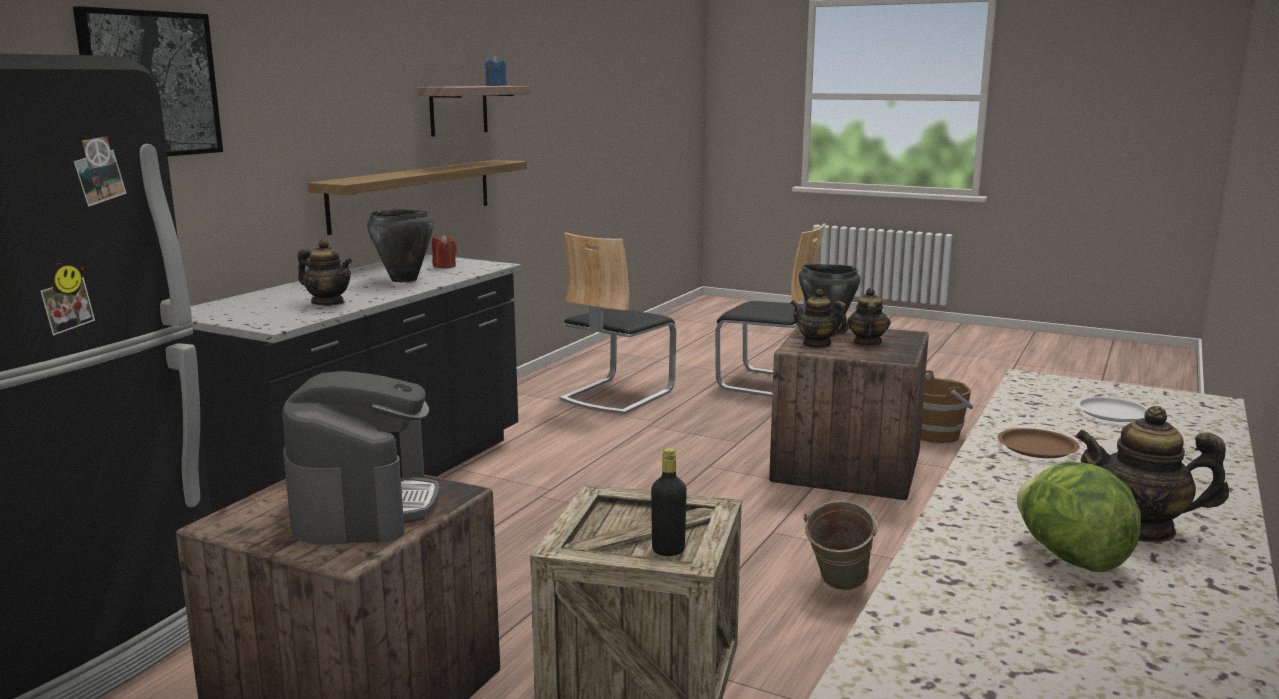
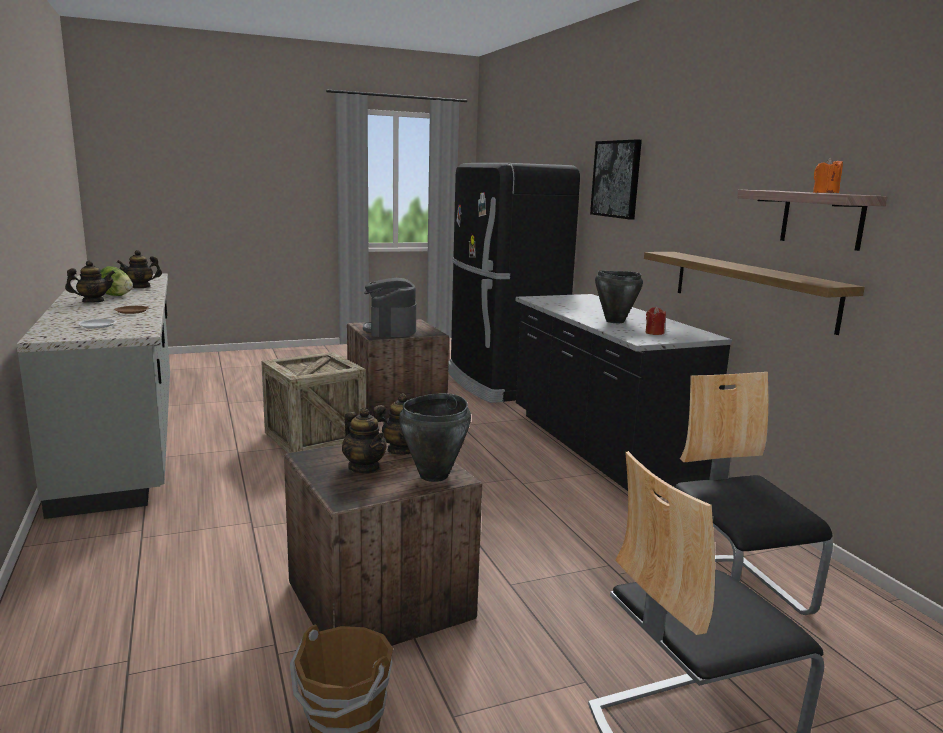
camera: 130 degrees right, 0 degrees up
coffee machine [282,371,440,545] -> coffee machine turned 45 degrees clockwise [363,278,416,337]
teapot [298,239,353,305] -> teapot moved to [117,250,162,288]
blue candle [485,56,507,86] -> orange candle [813,158,843,193]
black bottle [651,448,687,556] -> none
green bucket [804,500,879,591] -> none

